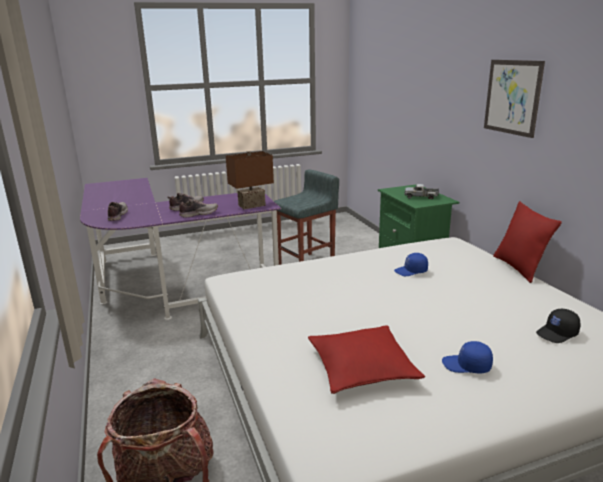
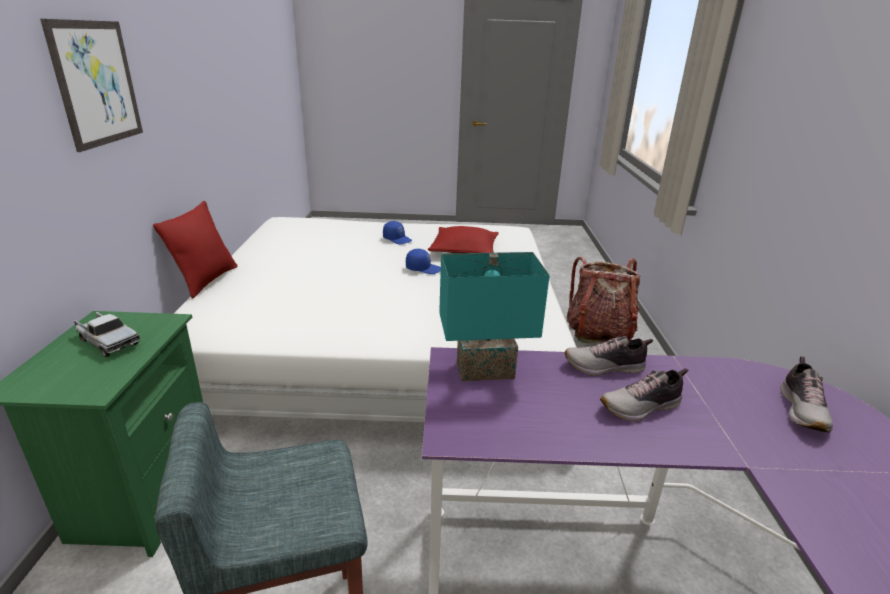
camera: 160 degrees left, 5 degrees up
brown table lamp [226,151,274,209] -> turquoise table lamp [439,252,550,381]
blue cap [394,253,428,276] -> blue cap moved to [406,249,441,274]
black cap [536,309,580,343] -> none

